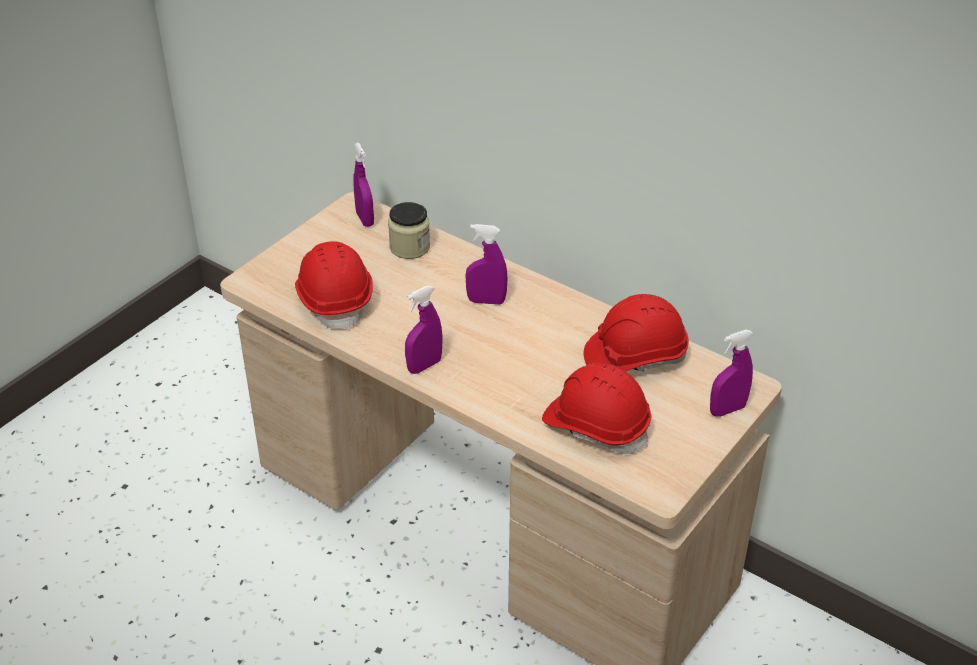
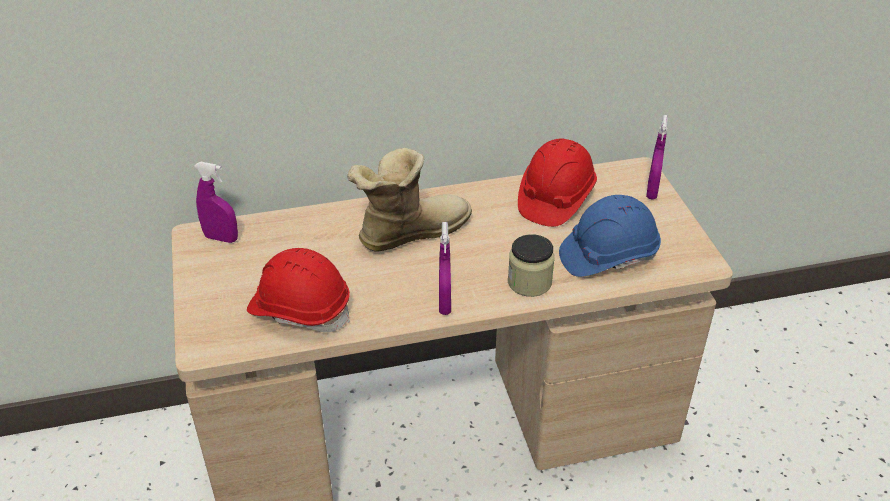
camera: 50 degrees left, 0 degrees up
jar [388,202,430,259] -> jar moved to [508,234,555,297]
purple spray bottle [466,224,507,305] -> boot [347,148,472,251]
red hard hat [542,363,651,454] -> blue hard hat [559,195,661,277]

